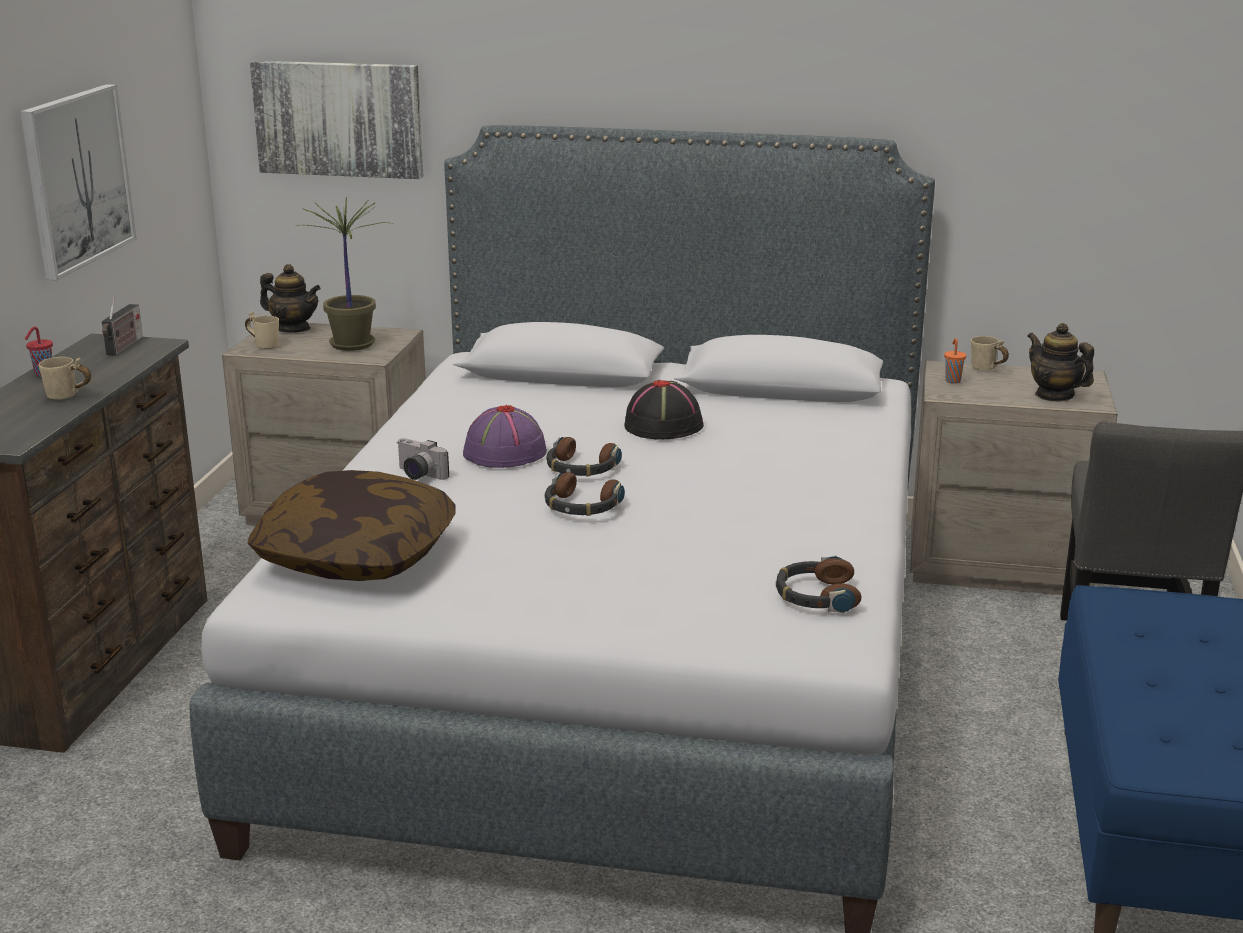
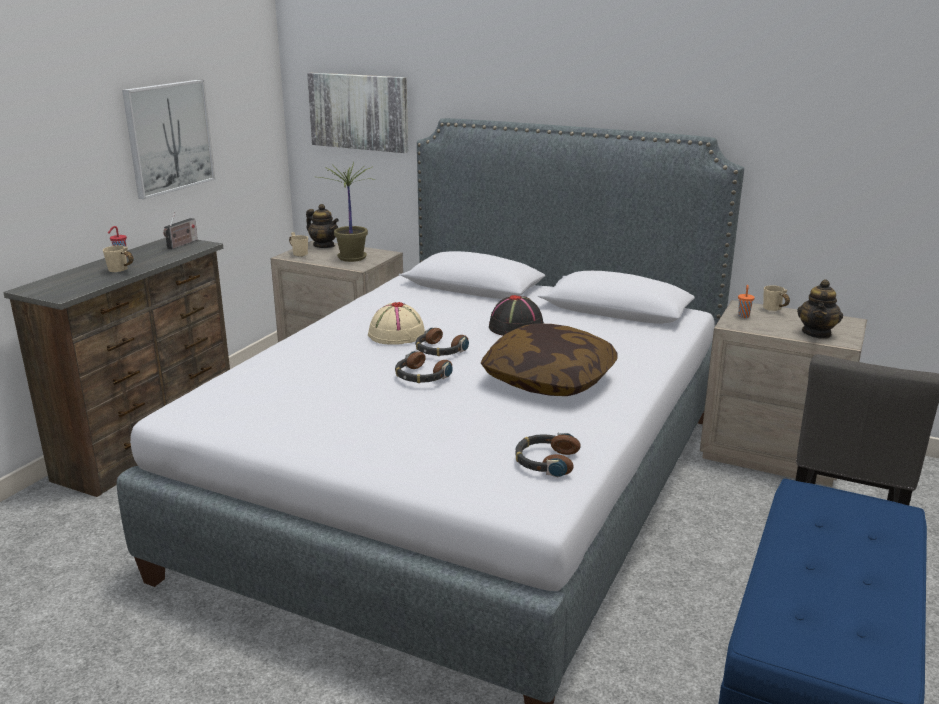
camera: 15 degrees right, 0 degrees up
pillow [248,470,456,581] -> pillow moved to [481,323,618,396]
camera [398,438,449,480] -> none
purple hat [463,405,547,468] -> beige hat [368,302,425,345]
teapot [1027,323,1094,402] -> teapot turned 135 degrees counterclockwise [797,279,843,339]

